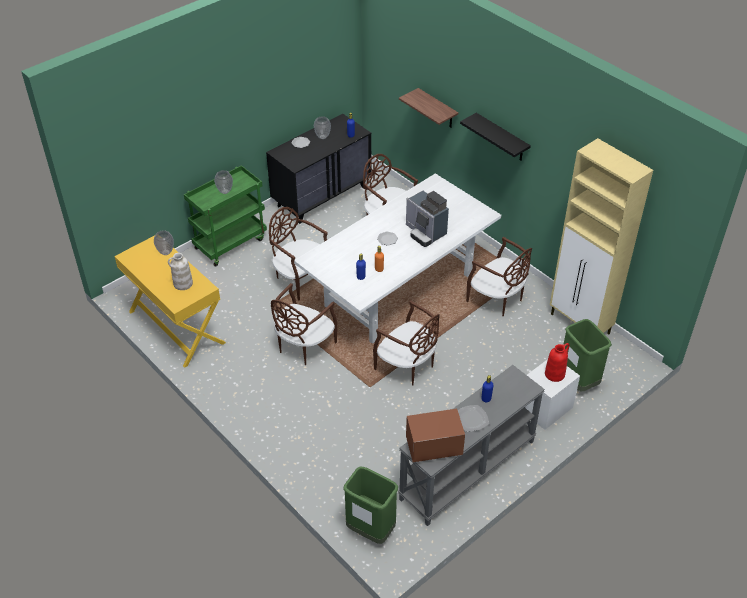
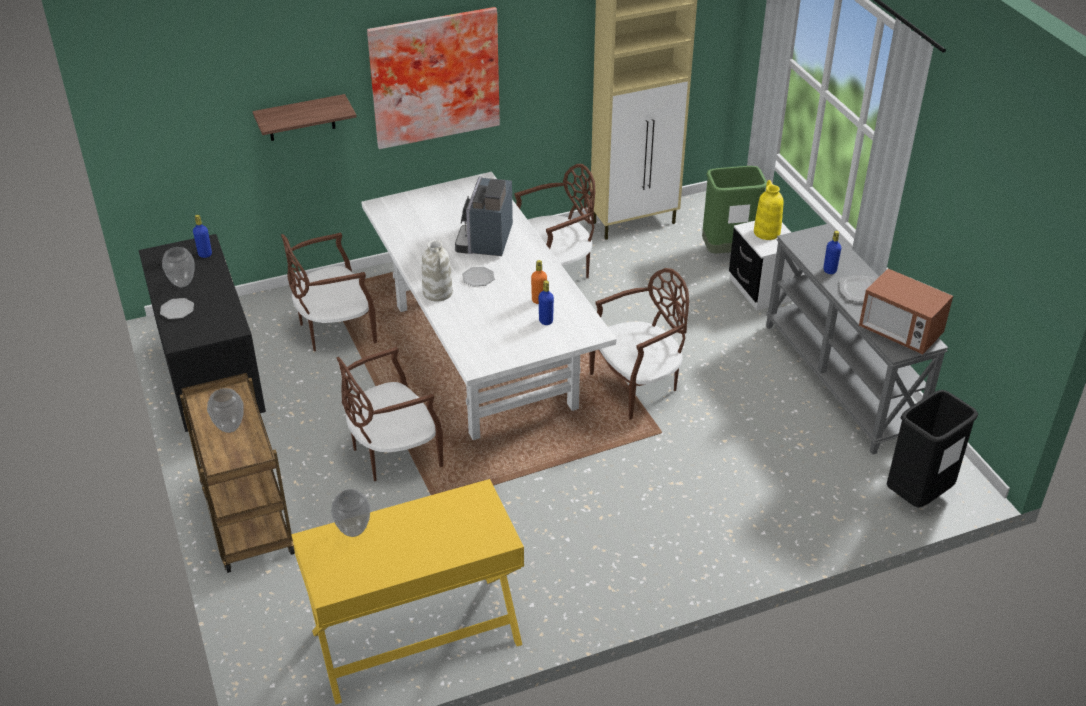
camera: 70 degrees left, 5 degrees down
white vase [168,253,193,290] -> white vase moved to [422,240,453,301]
green cart [184,165,267,267] -> brown cart [180,373,295,573]
brown chair [271,283,337,365] -> none
green trash can [343,466,398,544] -> black trash can [887,390,978,508]
coffee machine [406,191,449,247] -> coffee machine turned 120 degrees clockwise [455,176,513,256]
microwave [406,409,465,462] -> microwave turned 60 degrees counterclockwise [859,268,953,354]
black shelf [460,113,531,161] -> picture [367,7,500,149]
red vase [545,343,570,382] -> yellow vase [754,180,783,240]

